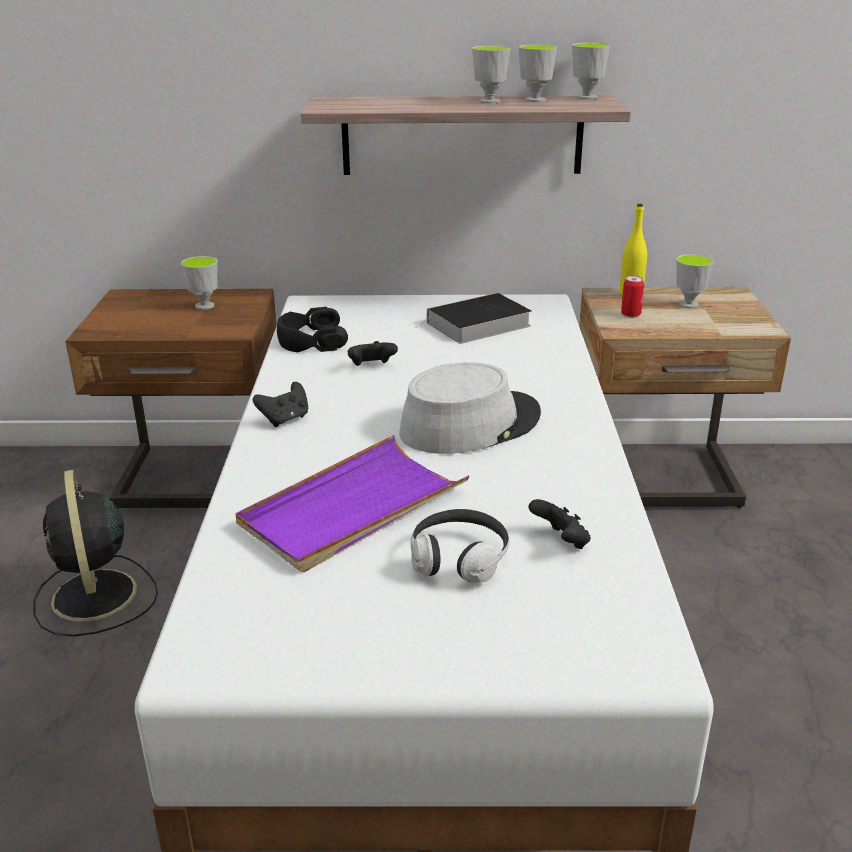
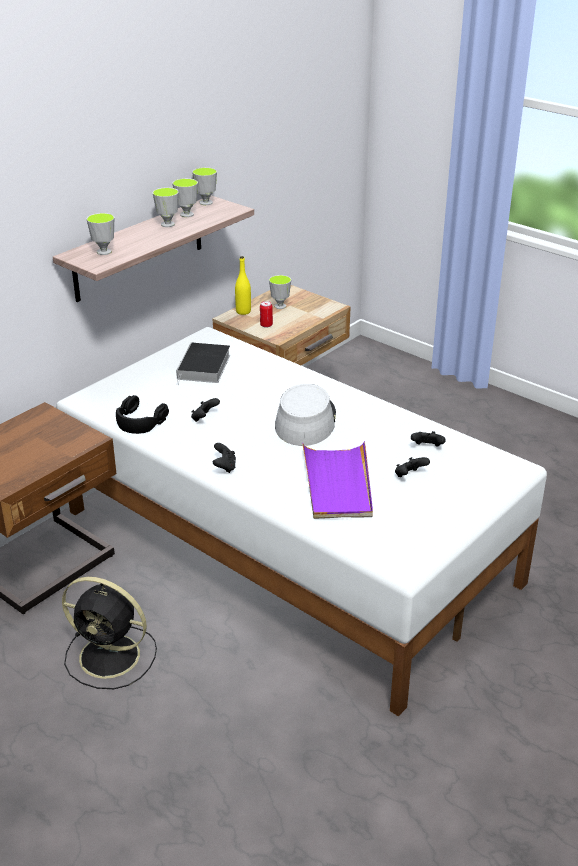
camera: 50 degrees left, 5 degrees up
cup [181,256,218,310] -> cup moved to [86,213,114,255]
headphones [411,509,509,583] -> black game controller [395,457,430,477]

